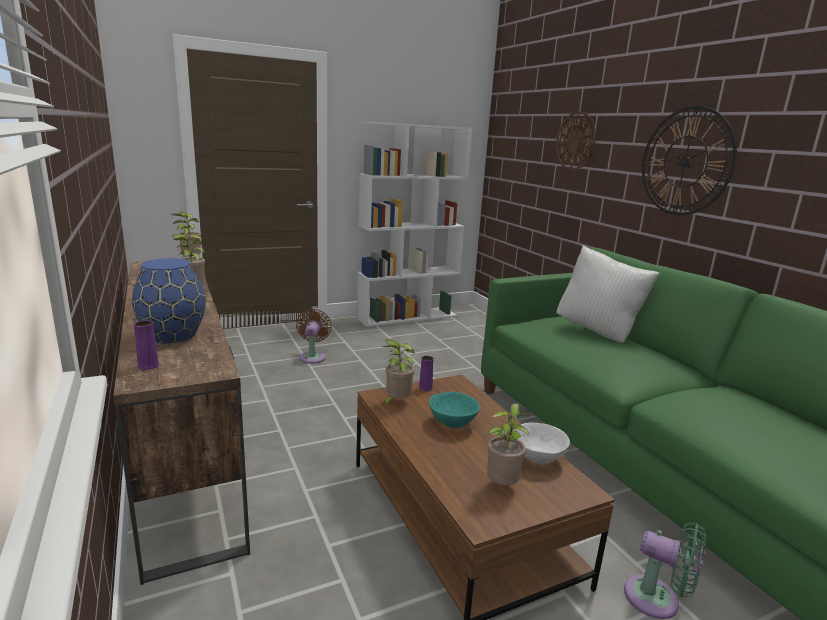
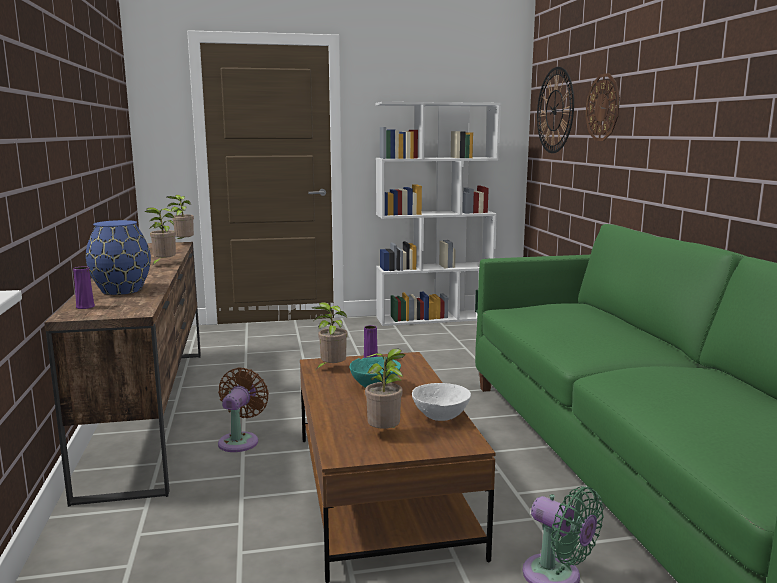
camera: 15 degrees right, 5 degrees down
brown fan [296,309,332,364] -> brown fan moved to [218,368,269,452]
white pillow [556,245,660,343] -> none
wall clock [642,106,737,215] -> wall clock moved to [537,67,574,153]

